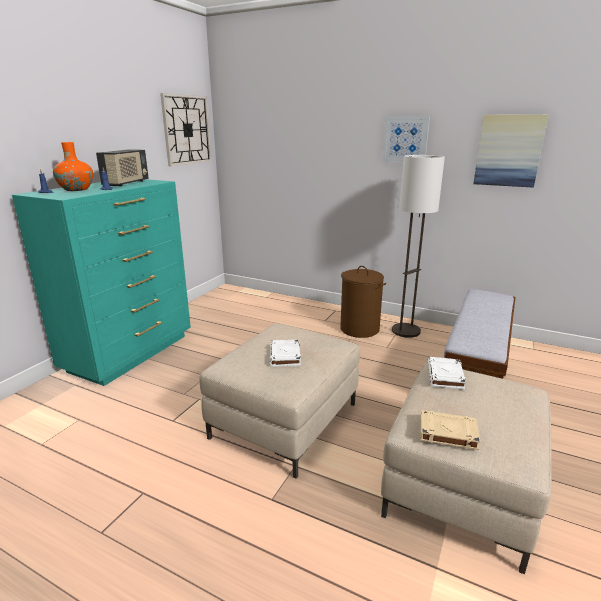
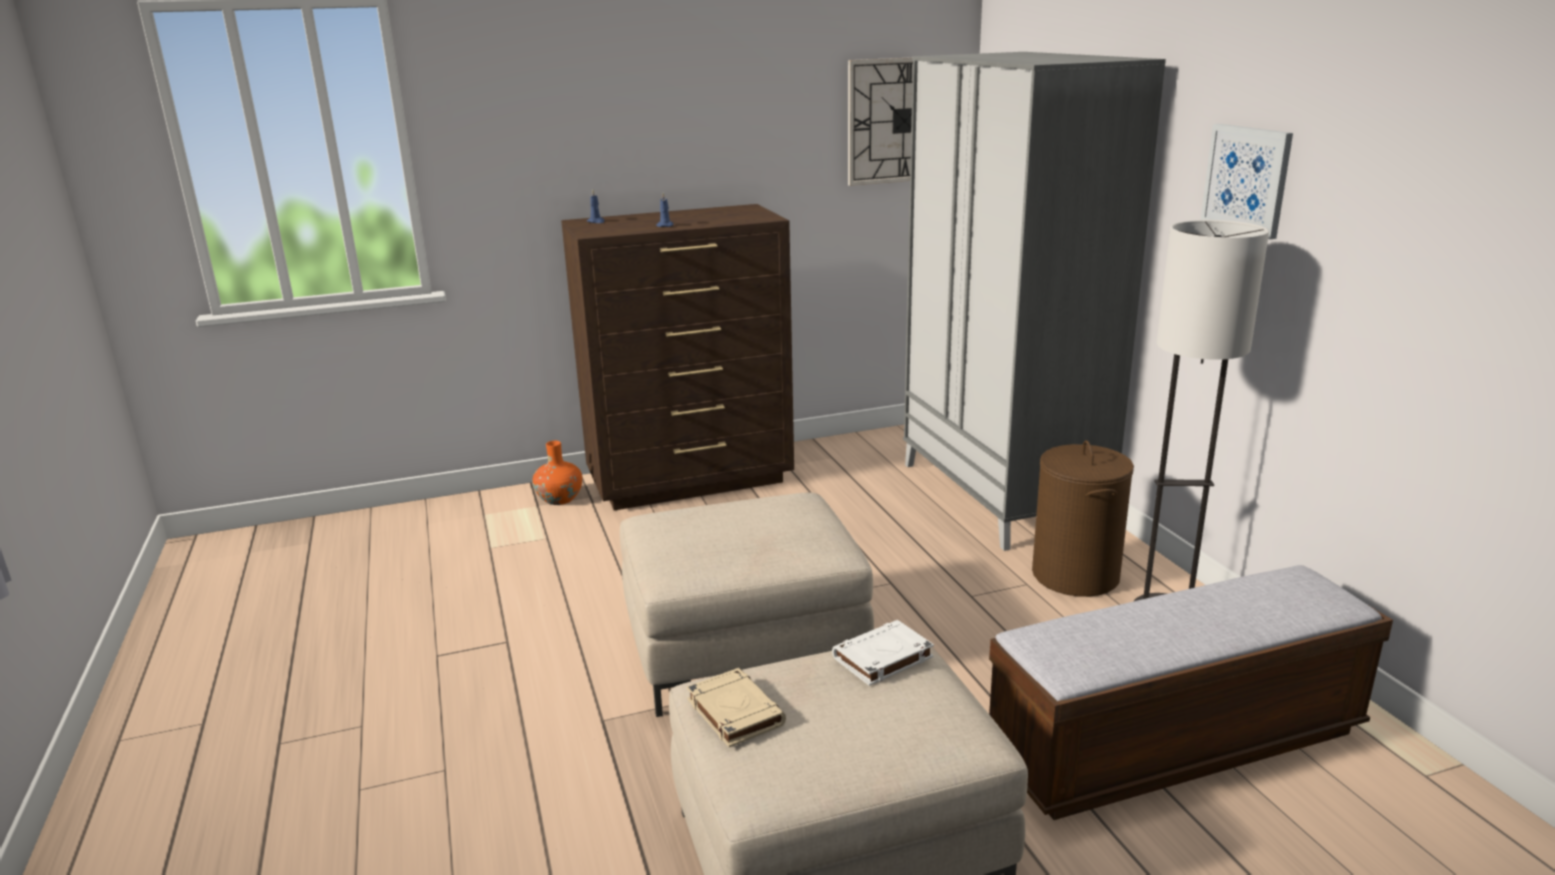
camera: 45 degrees right, 0 degrees up
turquoise dresser [12,179,191,386] -> brown dresser [561,204,794,511]
orange vase [53,142,93,191] -> orange vase moved to [533,441,582,505]
radio [96,149,149,186] -> none
white book [270,340,301,367] -> none
picture [473,115,548,188] -> none
none -> grey wardrobe [903,52,1166,551]

